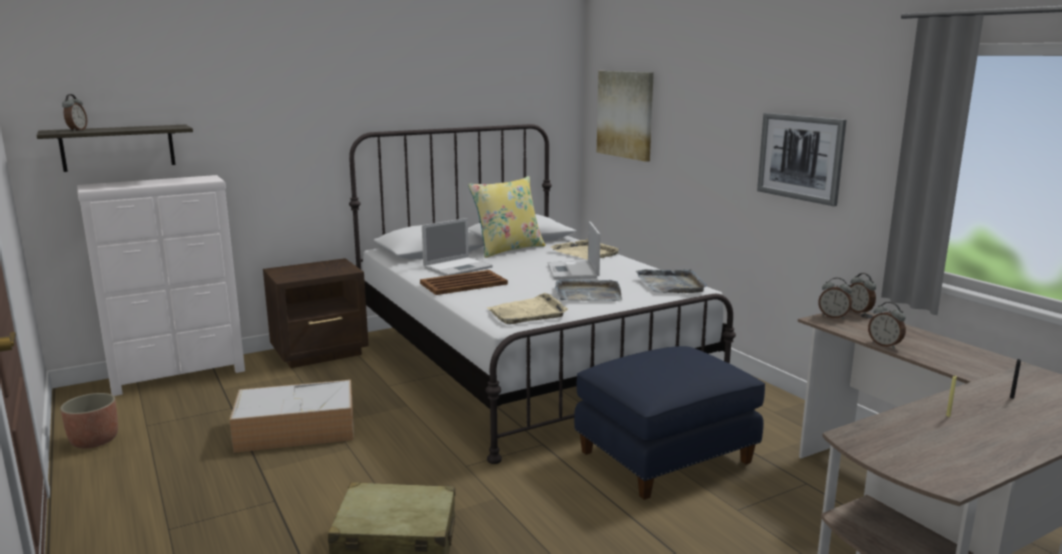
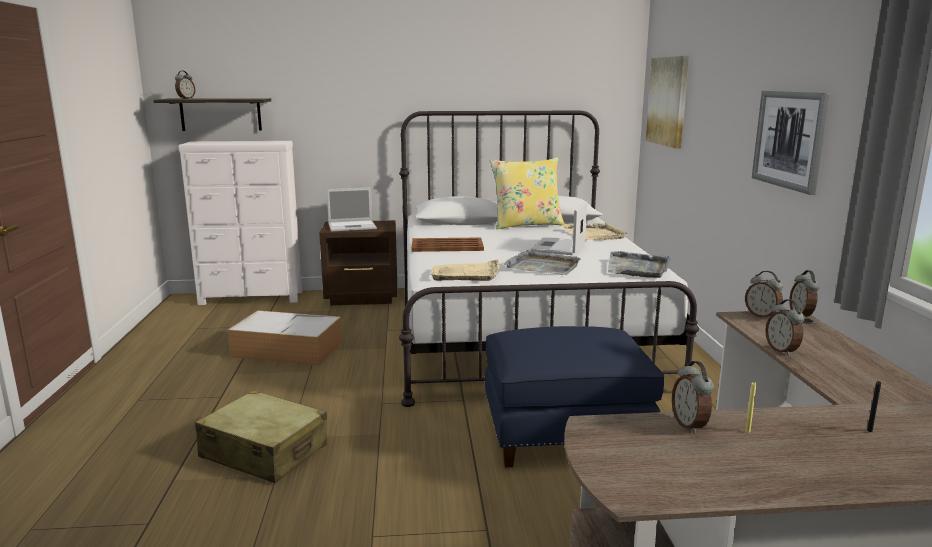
camera: 25 degrees right, 0 degrees up
planter [60,393,118,448] -> none
laptop [422,218,493,276] -> laptop moved to [327,187,377,232]
none -> alarm clock [672,361,714,434]

